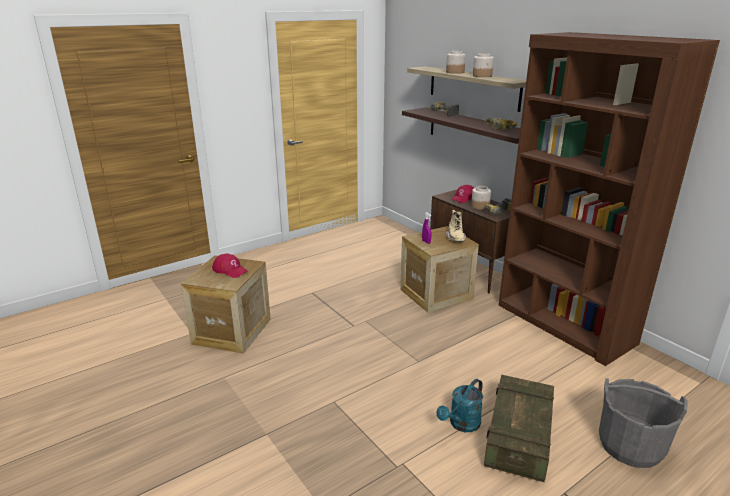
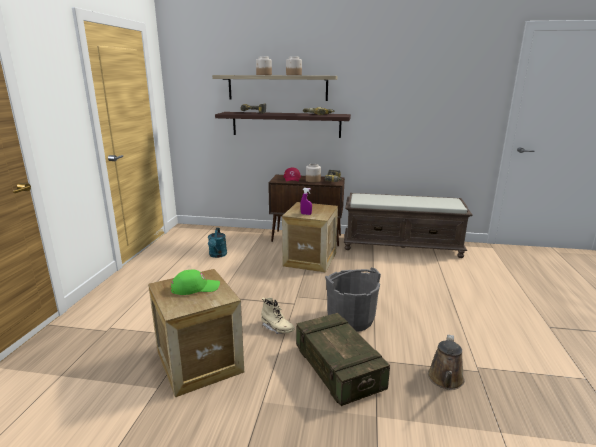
camera: 45 degrees left, 5 degrees down
red cap [212,254,248,278] -> green cap [171,269,220,295]
turquoise watering can [436,379,483,432] -> turquoise watering can moved to [208,228,227,258]
beige boot [445,210,466,242] -> beige boot moved to [261,297,295,334]
crate [484,375,554,482] -> crate moved to [296,313,390,406]
brown bookcase [499,32,720,366] -> brown bench [344,193,473,258]
grey bucket [599,378,688,468] -> grey bucket moved to [325,268,381,332]
none -> brown watering can [428,334,465,390]

